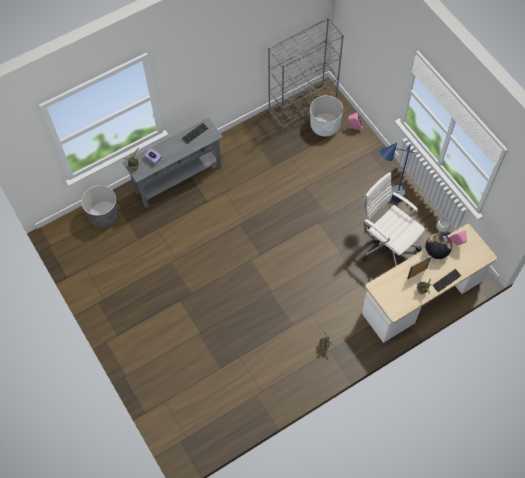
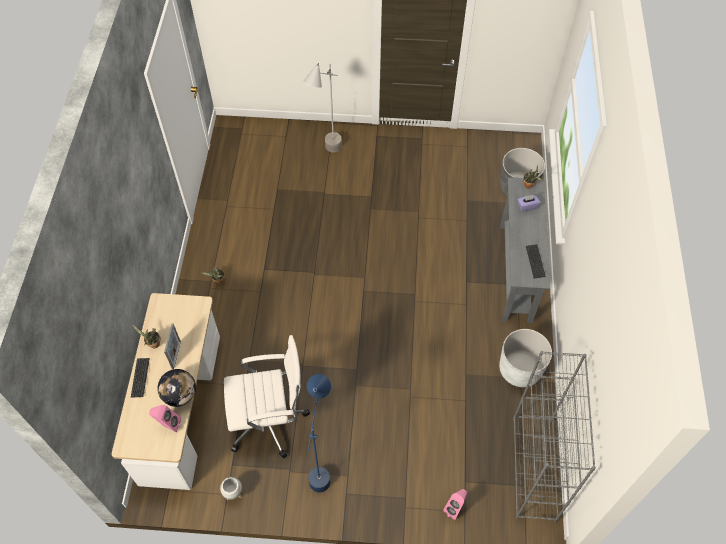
camera: 125 degrees right, 5 degrees down
white planter [310,95,343,137] -> white planter moved to [499,329,552,387]
none -> grey floor lamp [303,63,342,152]

